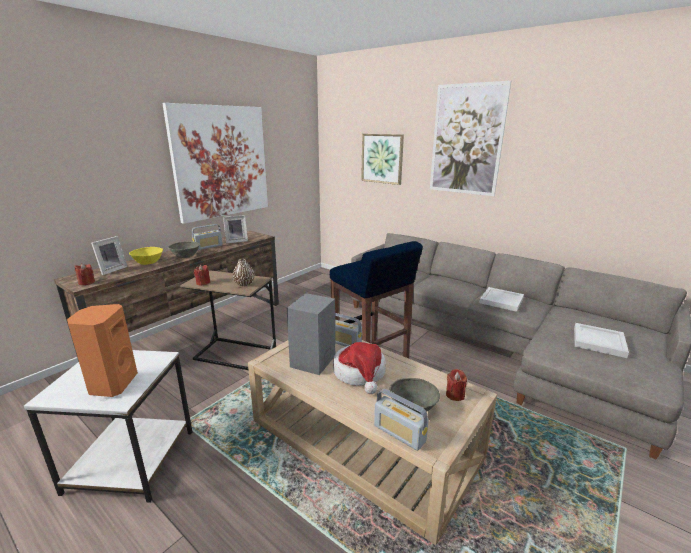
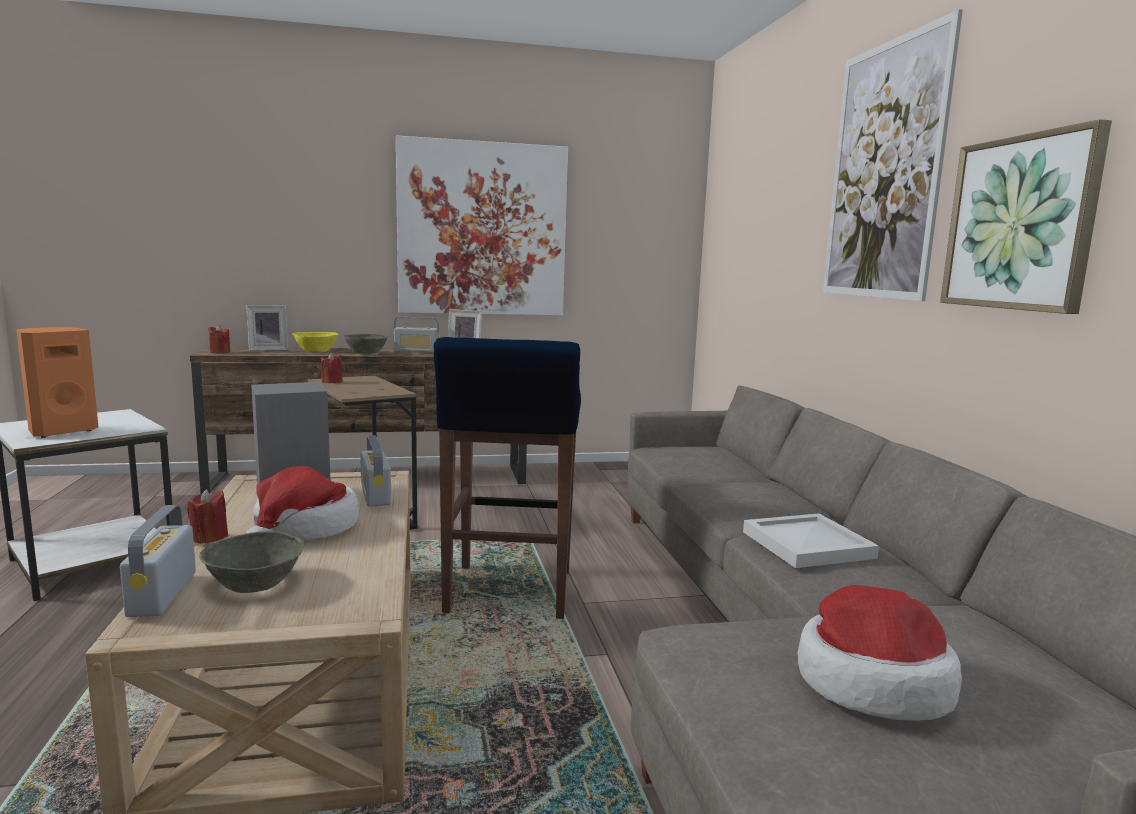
camera: 40 degrees right, 10 degrees down
brown vase [233,259,254,286] -> none
picture [361,134,404,185] -> picture moved to [940,119,1112,314]
red candle [446,369,467,401] -> red candle moved to [187,489,228,544]
white tray [574,323,629,358] -> hat [798,585,962,721]

